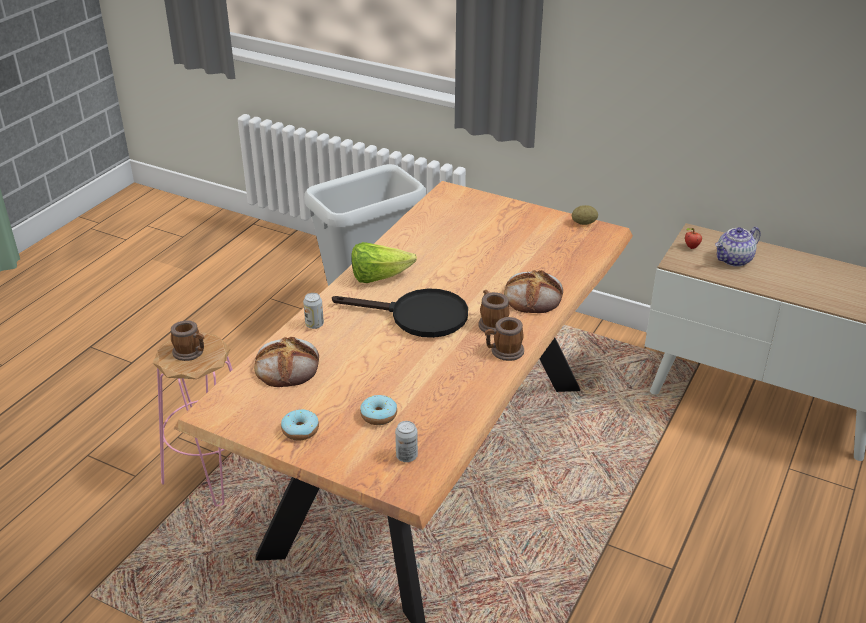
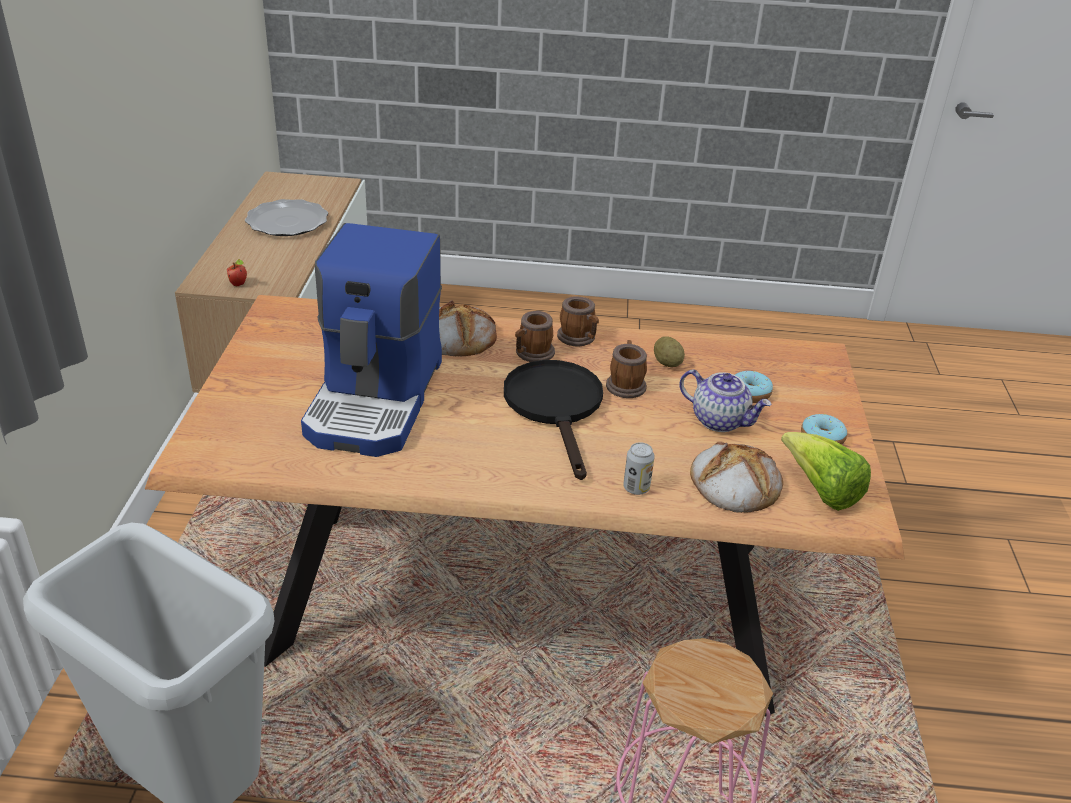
camera: 115 degrees left, 0 degrees up
mug [171,320,204,361] -> mug moved to [606,340,647,398]
lettuce [351,242,417,283] -> lettuce moved to [781,432,871,511]
can [395,421,418,462] -> none
potato [572,205,598,225] -> potato moved to [654,336,685,367]
teapot [715,227,761,267] -> teapot moved to [679,370,771,432]
none -> plate [245,199,328,236]
none -> coffee machine [301,223,442,457]

